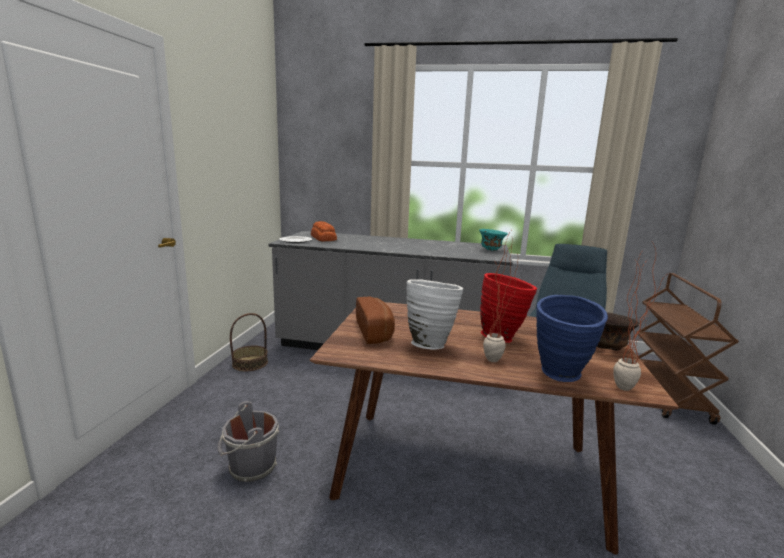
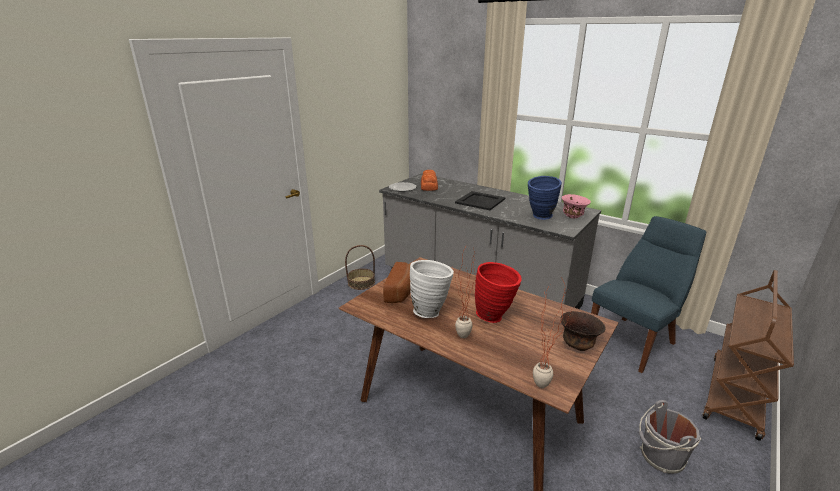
camera: 25 degrees right, 10 degrees up
grey bucket [217,401,279,482] -> grey bucket moved to [639,400,701,474]
turquoise bowl [479,229,508,251] -> pink bowl [562,194,591,218]
blue vase [536,295,608,382] -> blue vase moved to [528,176,562,220]
none -> black tray [455,191,505,210]

